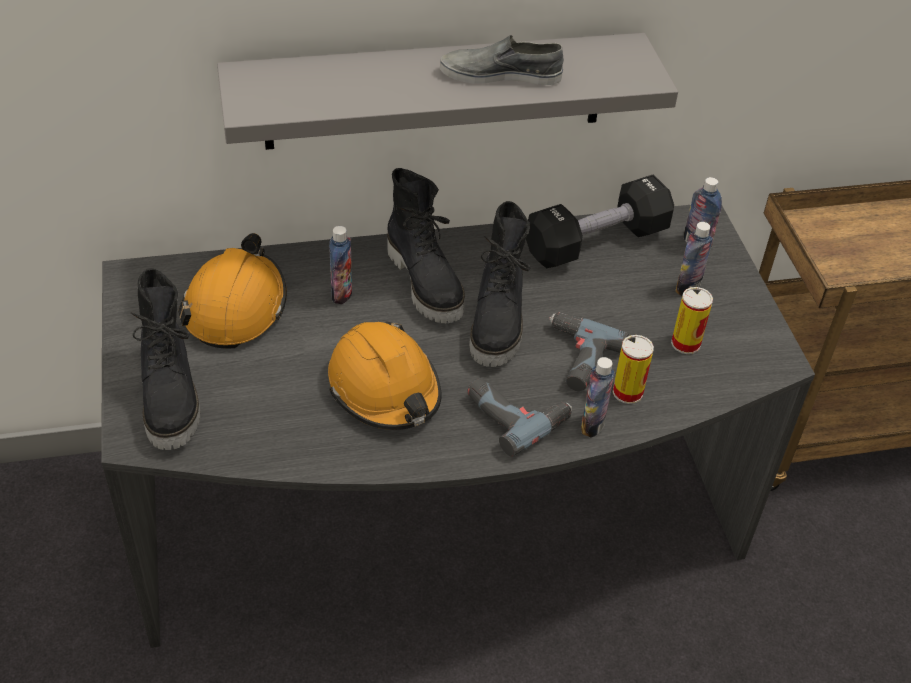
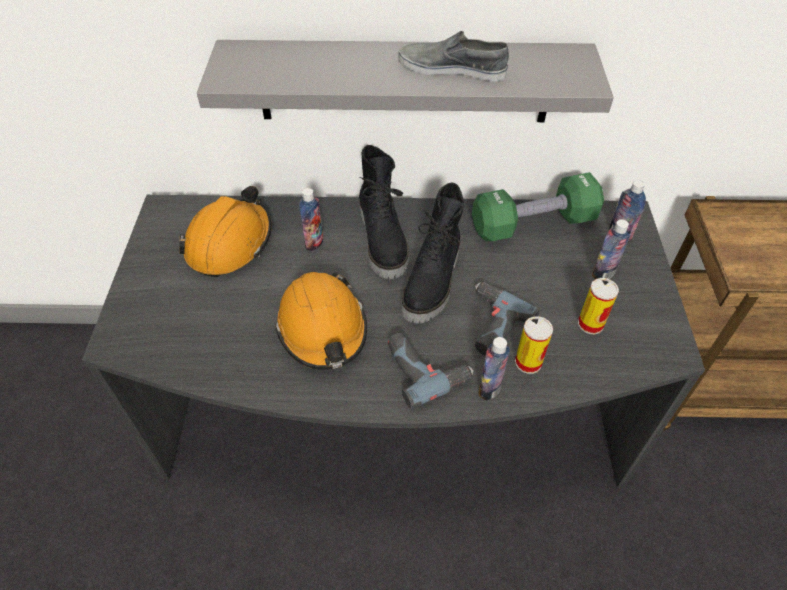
camera: 15 degrees right, 5 degrees up
black boot [131,268,200,450] -> none
black dumbbell [526,175,674,268] -> green dumbbell [472,172,604,241]

